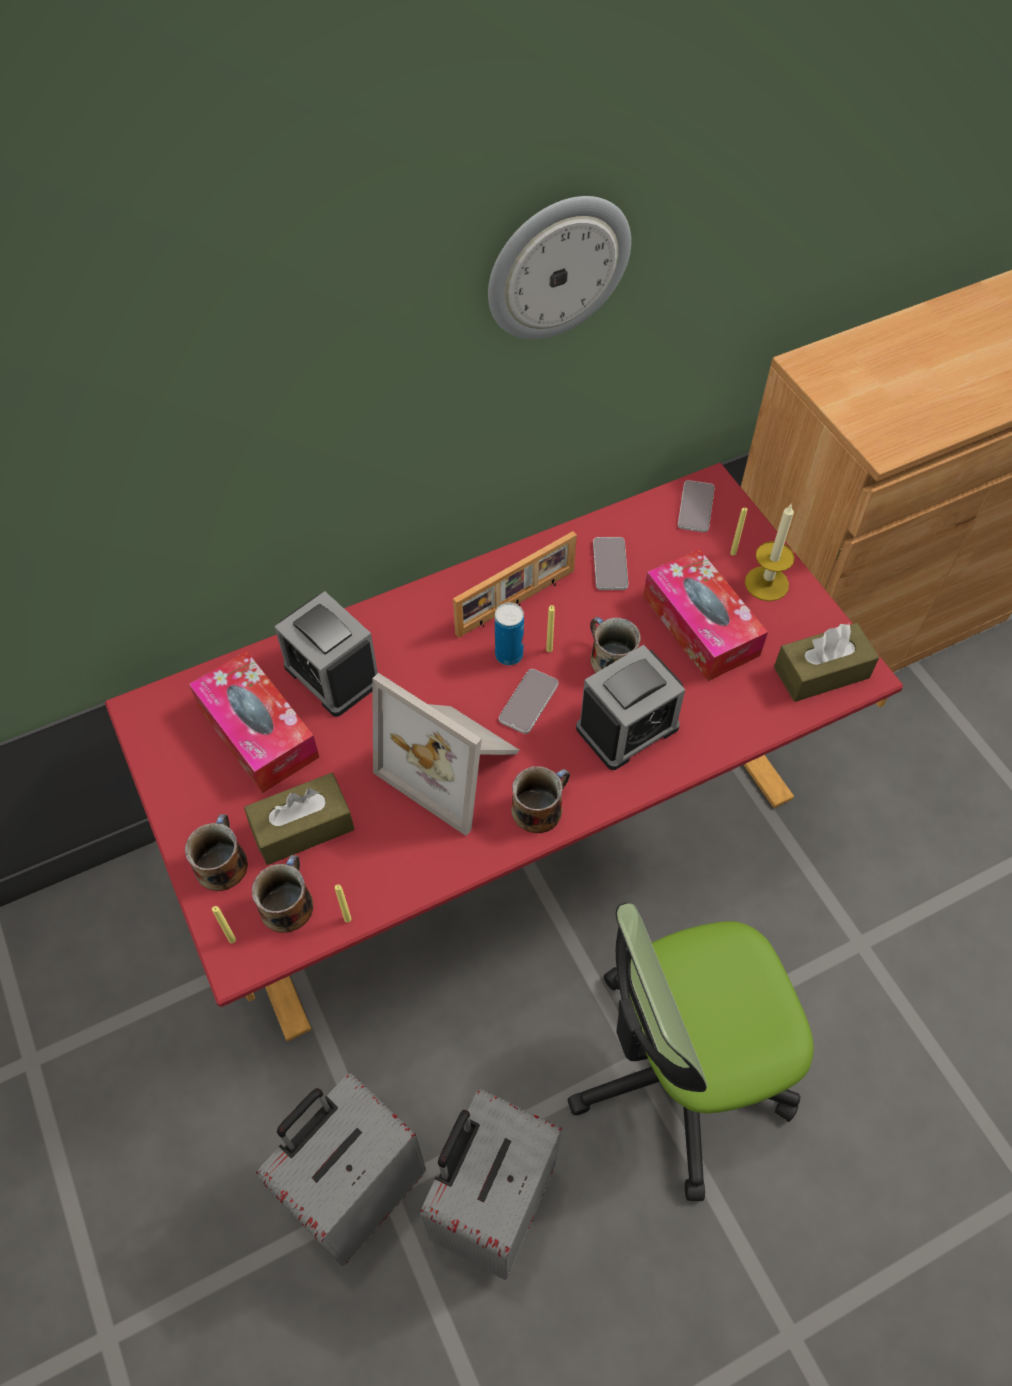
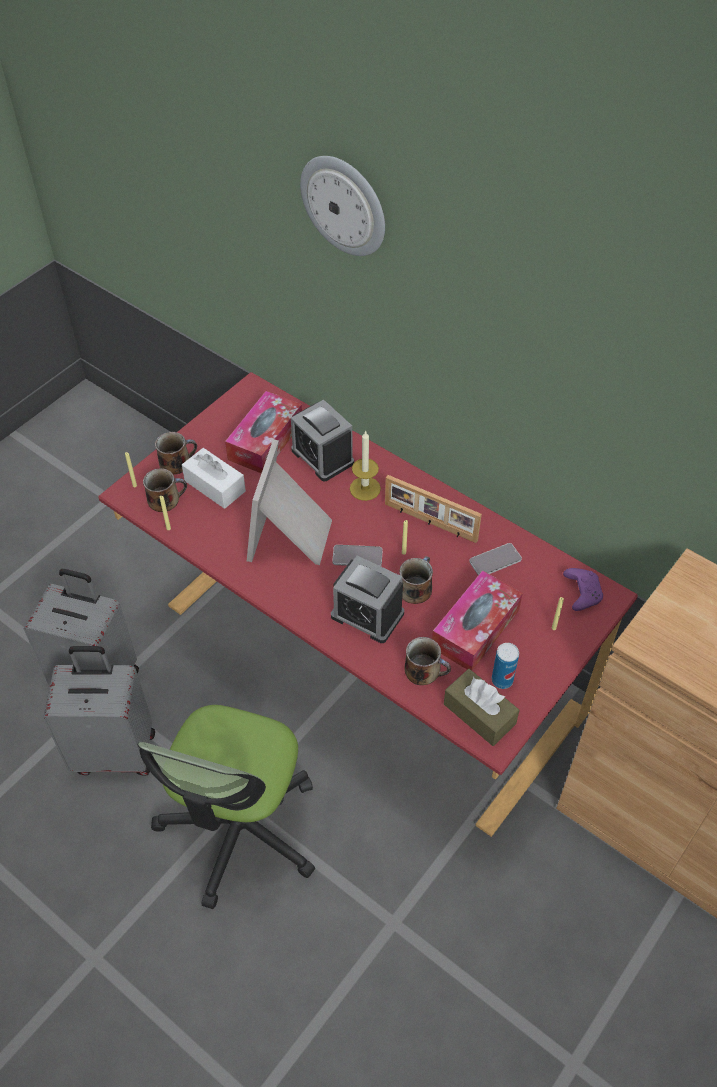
camera: 65 degrees right, 5 degrees down
brown tissue box [244,773,354,865] -> white tissue box [182,448,246,509]
alarm clock [274,591,378,717] -> alarm clock turned 60 degrees counterclockwise [291,399,354,481]
wall clock [488,196,631,339] -> wall clock moved to [300,156,385,256]
can [495,603,524,665] -> can moved to [492,643,519,689]
mug [511,766,570,833] -> mug moved to [404,637,451,685]
office chair [567,903,814,1201] -> office chair turned 120 degrees counterclockwise [137,705,315,909]
phone [678,480,715,532] -> purple game controller [563,568,603,611]
candle [745,503,795,601] -> candle moved to [350,431,381,501]

